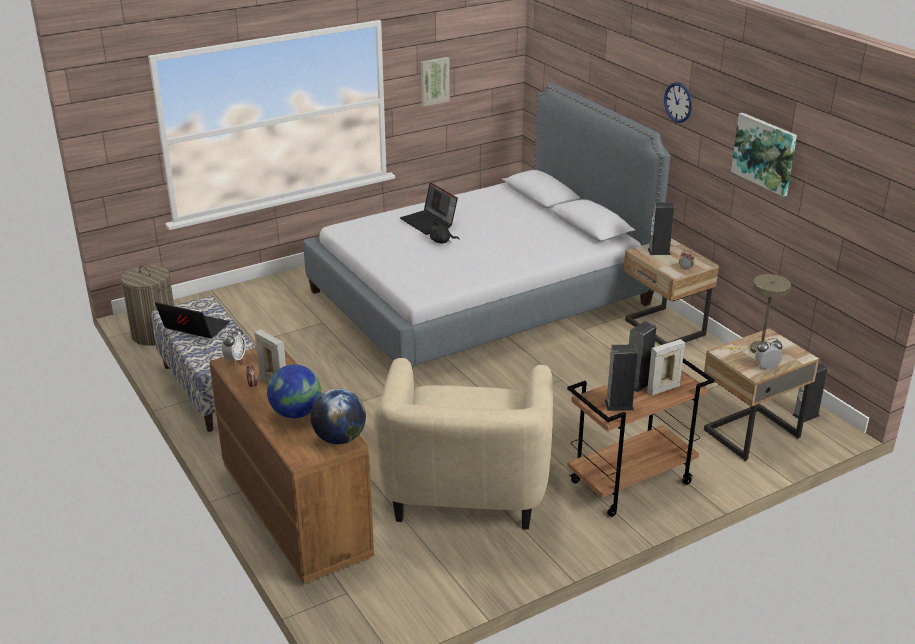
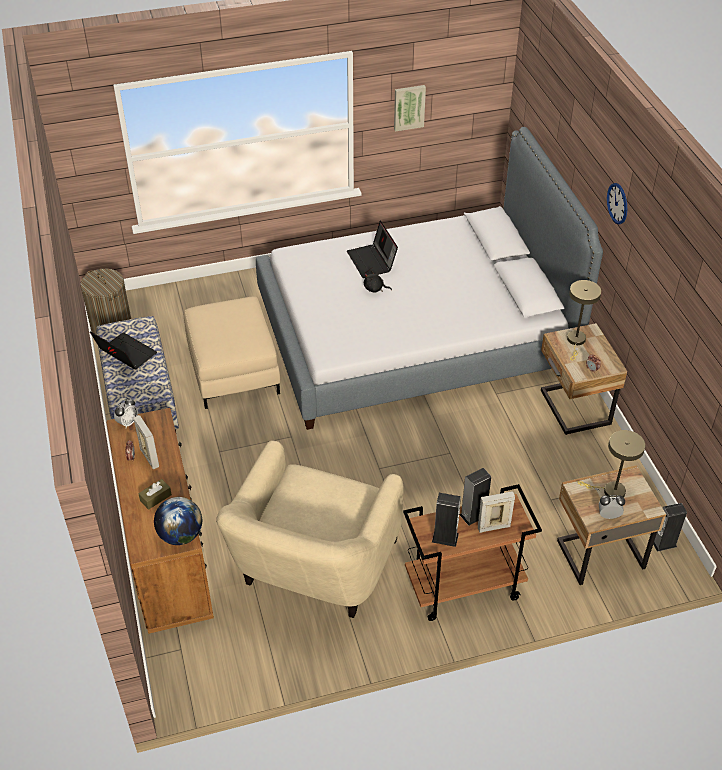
camera: 15 degrees right, 15 degrees up
globe [267,365,321,418] -> brown tissue box [138,479,172,510]
speaker [648,202,674,255] -> beige table lamp [567,280,601,361]
picture [731,113,797,197] -> none
none -> beige ottoman [184,296,280,409]

